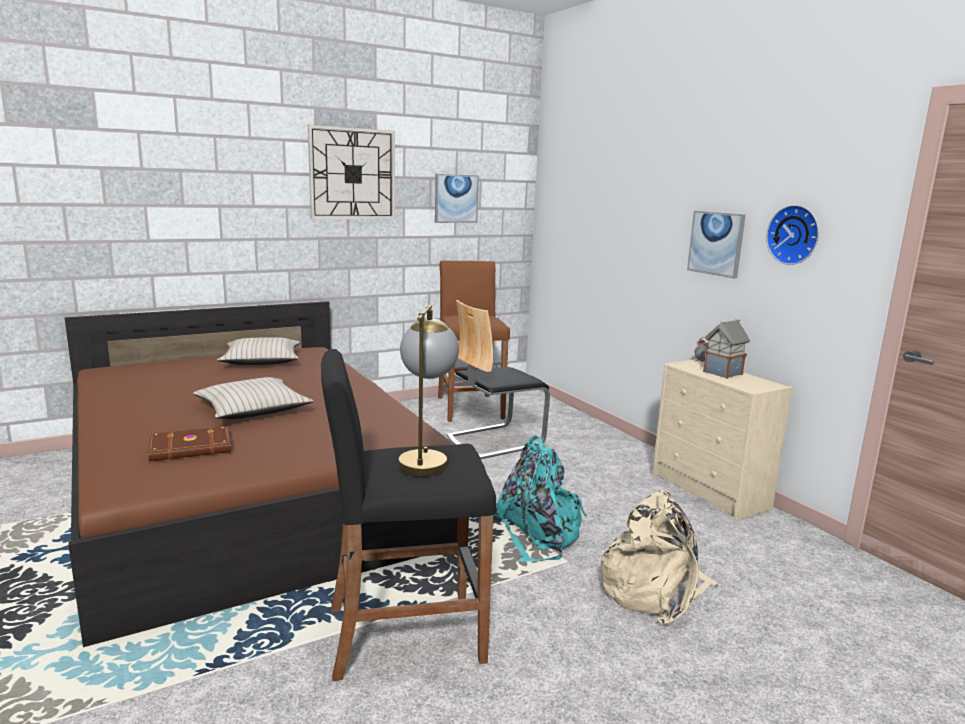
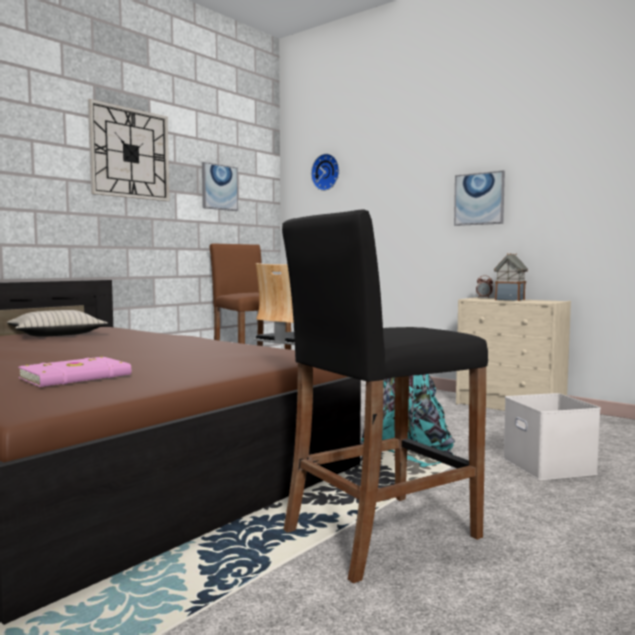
camera: 20 degrees left, 10 degrees down
brown book [148,426,231,461] -> pink book [18,356,131,387]
beige pillow [193,377,314,419] -> none
table lamp [398,304,459,477] -> none
beige backpack [601,489,720,625] -> white storage box [503,393,601,481]
wall clock [766,205,819,265] -> wall clock moved to [311,154,339,191]

